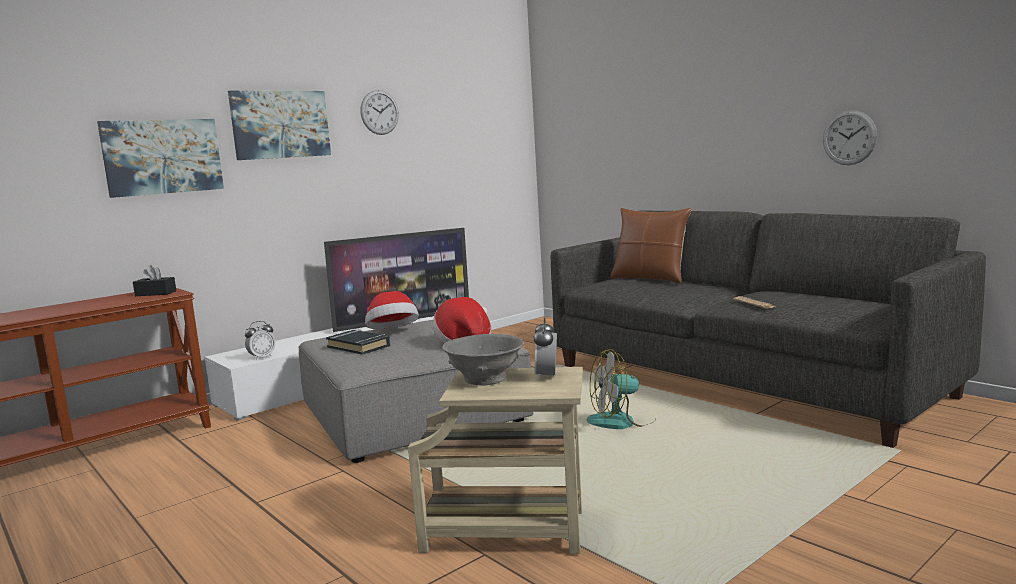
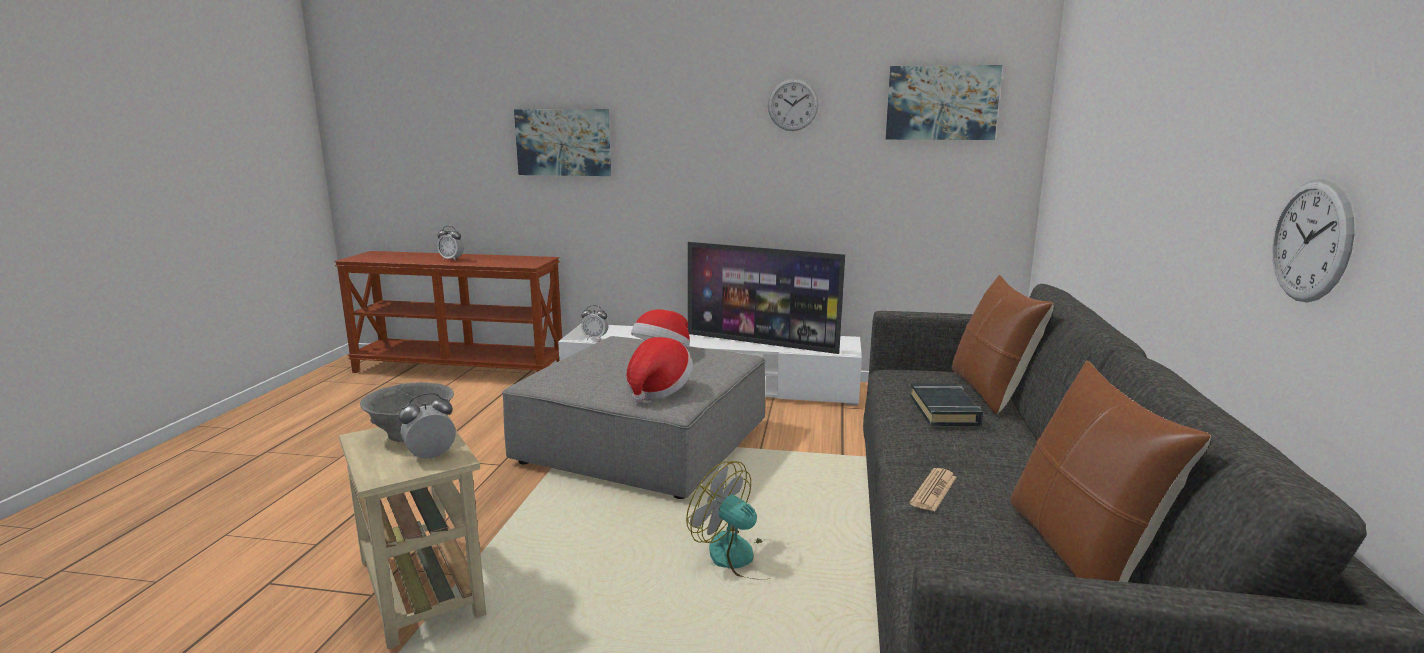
camera: 50 degrees right, 5 degrees up
black tissue box [133,265,176,296] -> none
picture [228,90,331,160] -> picture moved to [886,65,1002,140]
black book [326,330,390,355] -> black book moved to [910,383,983,426]
none -> alarm clock [437,226,464,261]
none -> brown pillow [1010,361,1211,582]

